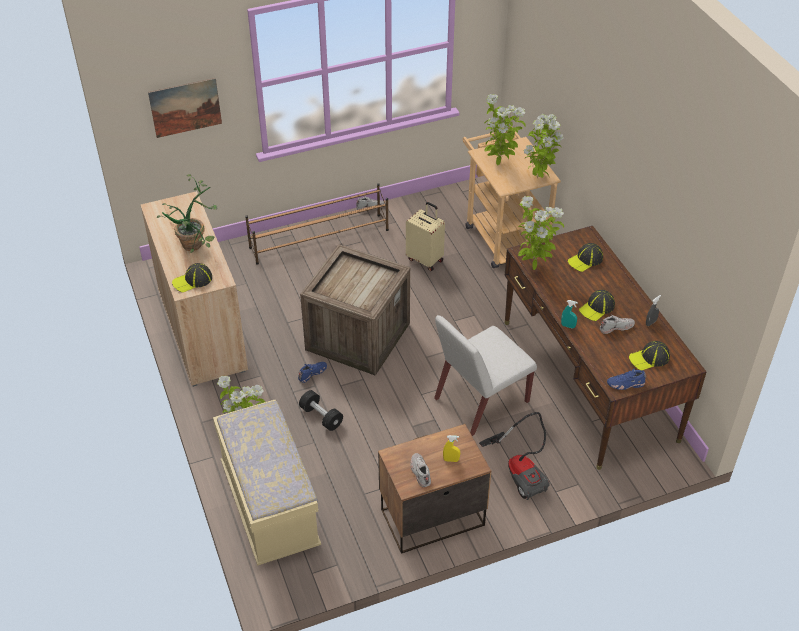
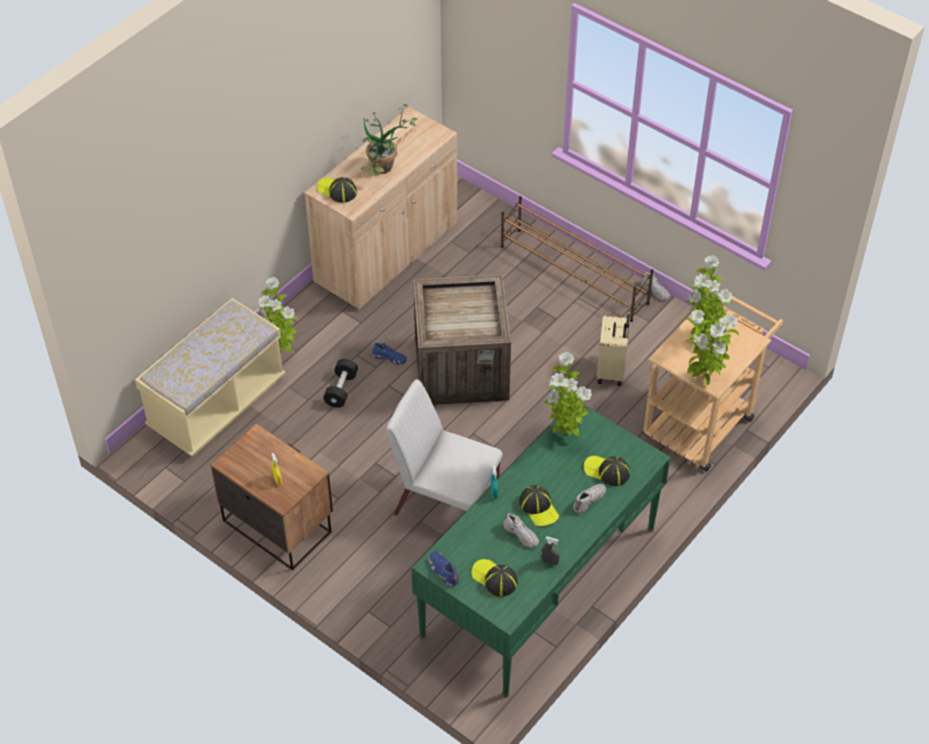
camera: 60 degrees right, 5 degrees up
picture [148,78,222,138] -> none
white shoe [410,453,431,487] -> white shoe moved to [573,484,606,514]
vacuum cleaner [479,412,550,500] -> none
brown desk [505,226,706,470] -> green desk [411,405,671,698]
cap [579,290,615,321] -> cap turned 135 degrees counterclockwise [519,485,559,526]

